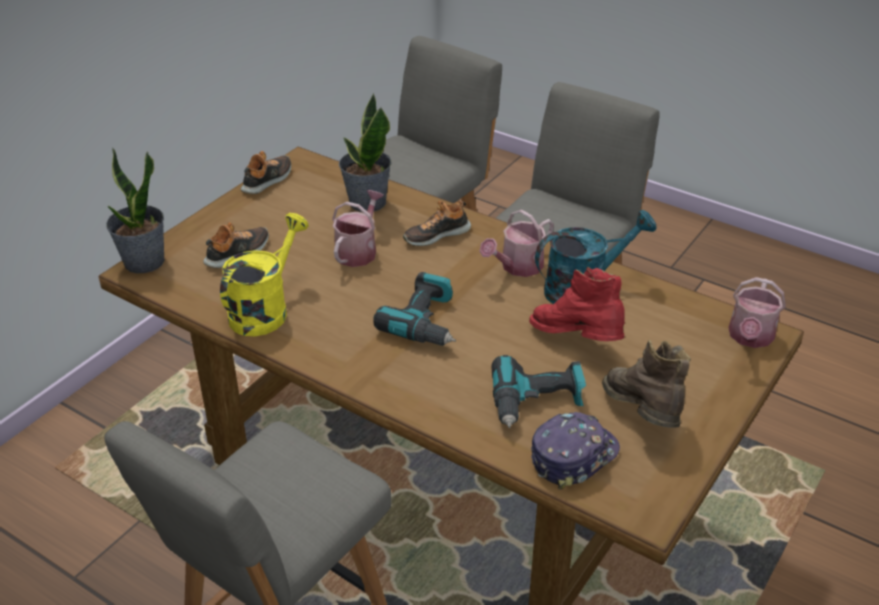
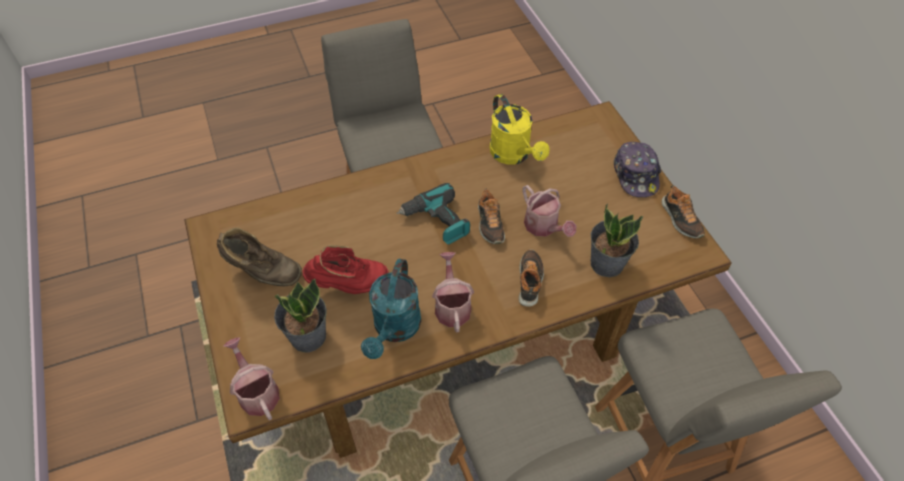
camera: 125 degrees right, 15 degrees up
potted plant [106,148,165,273] -> potted plant moved to [274,279,327,352]
shoe [203,222,269,269] -> shoe moved to [478,188,505,244]
power drill [492,355,586,428] -> none
cap [531,412,620,489] -> cap moved to [614,142,662,197]

